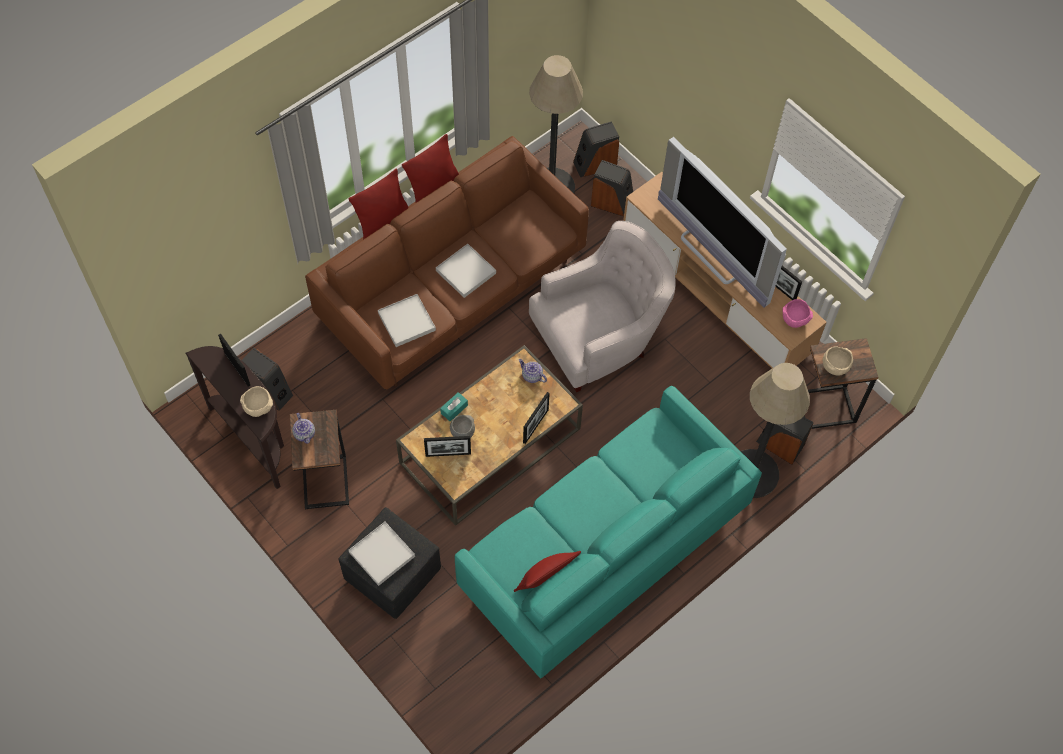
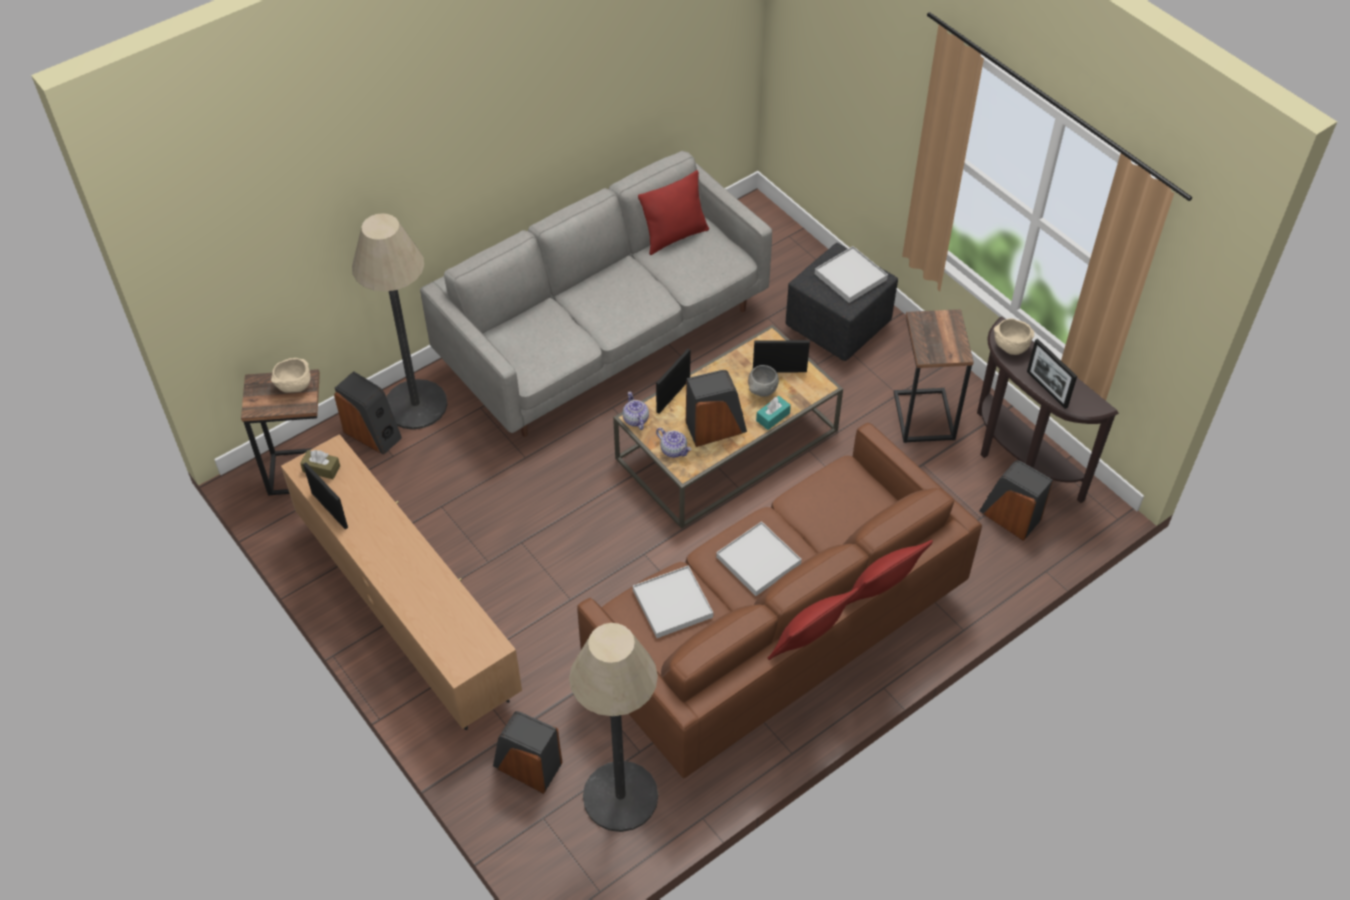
camera: 175 degrees left, 10 degrees down
teapot [292,413,315,444] -> teapot moved to [623,392,649,430]
white tray [378,294,436,347] -> white tray moved to [633,565,713,638]
turquoise sofa [455,386,762,678] -> grey sofa [420,151,772,437]
white armchair [529,221,675,392] -> none
speaker [573,121,619,177] -> speaker moved to [686,370,747,447]
television [658,137,787,307] -> none
pink bowl [783,299,813,328] -> brown tissue box [300,450,340,479]

